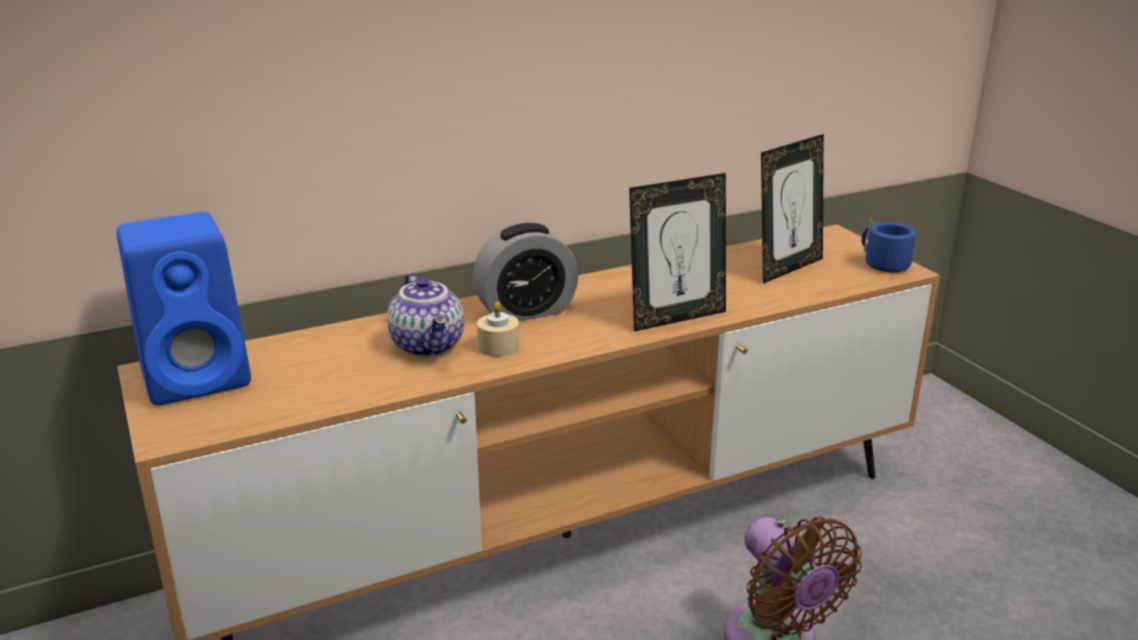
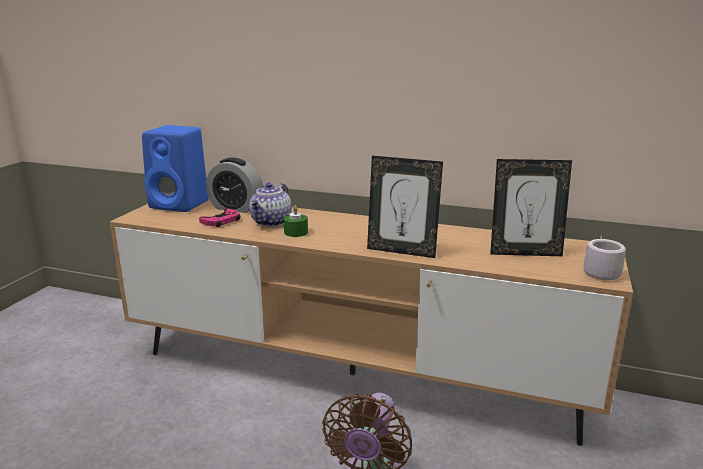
camera: 45 degrees right, 5 degrees down
alarm clock [472,223,578,321] -> alarm clock moved to [206,158,263,213]
beige candle [477,302,519,357] -> green candle [284,205,308,237]
blue mug [861,219,915,280] -> grey mug [582,236,626,282]
none -> pink game controller [199,209,240,227]

